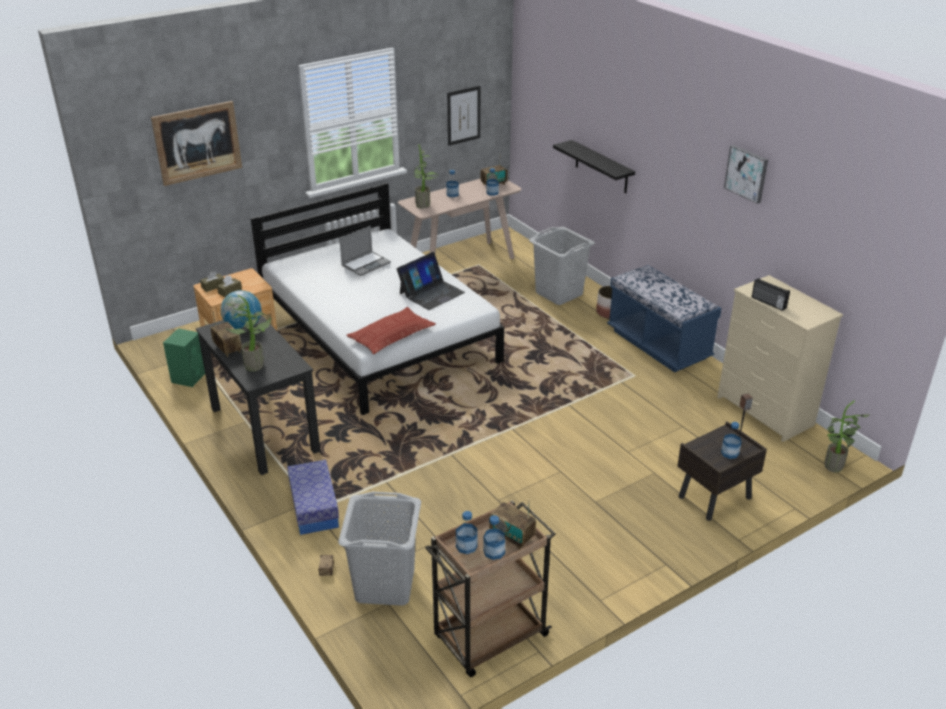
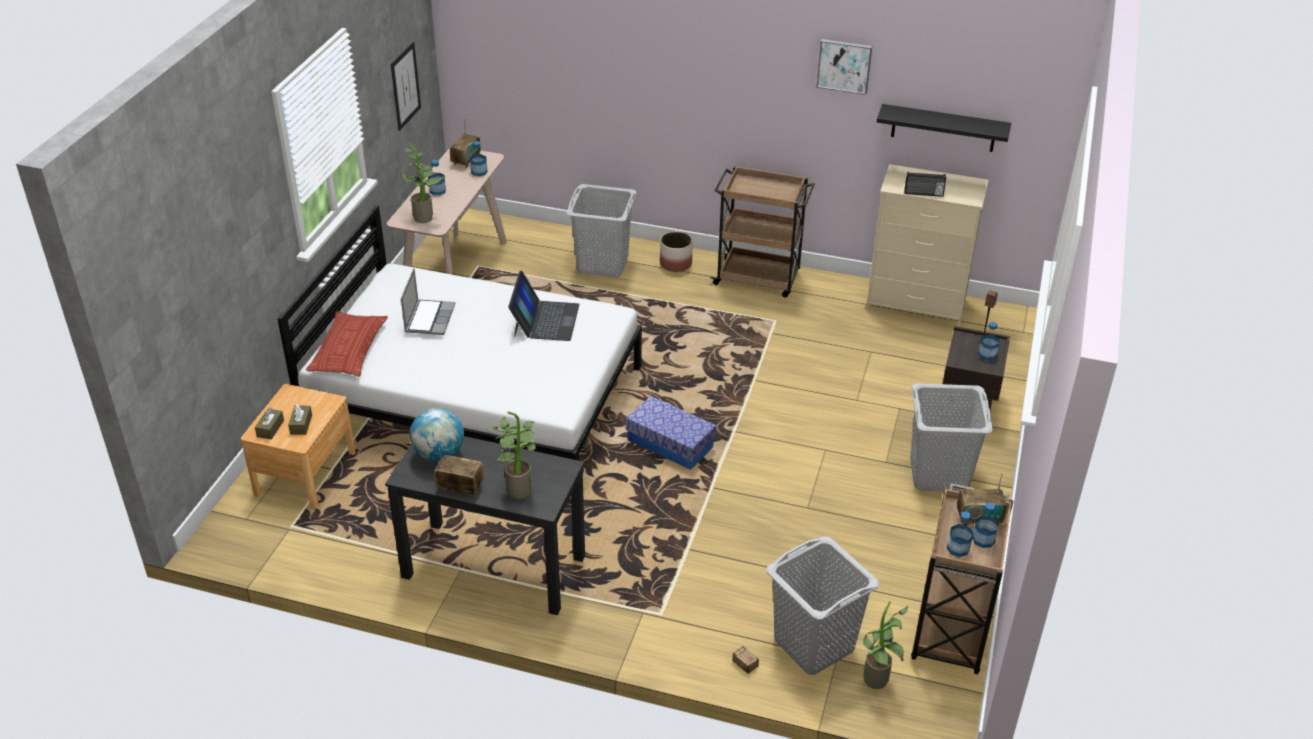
camera: 40 degrees left, 5 degrees up
picture [151,101,242,186] -> none
green speaker [163,328,205,387] -> none
storage box [287,460,339,535] -> storage box moved to [626,396,716,470]
pillow [347,307,436,354] -> pillow moved to [306,312,388,377]
black shelf [553,140,635,193] -> black shelf moved to [877,104,1011,152]
blue bench [607,265,722,372] -> brown cart [710,166,815,298]
potted plant [825,400,870,472] -> potted plant moved to [863,601,908,689]
none -> grey laundry basket [910,383,993,491]

